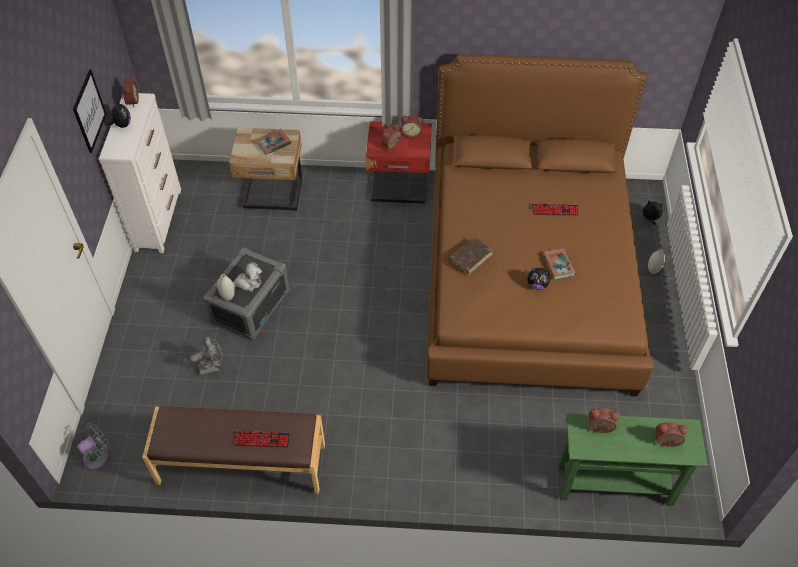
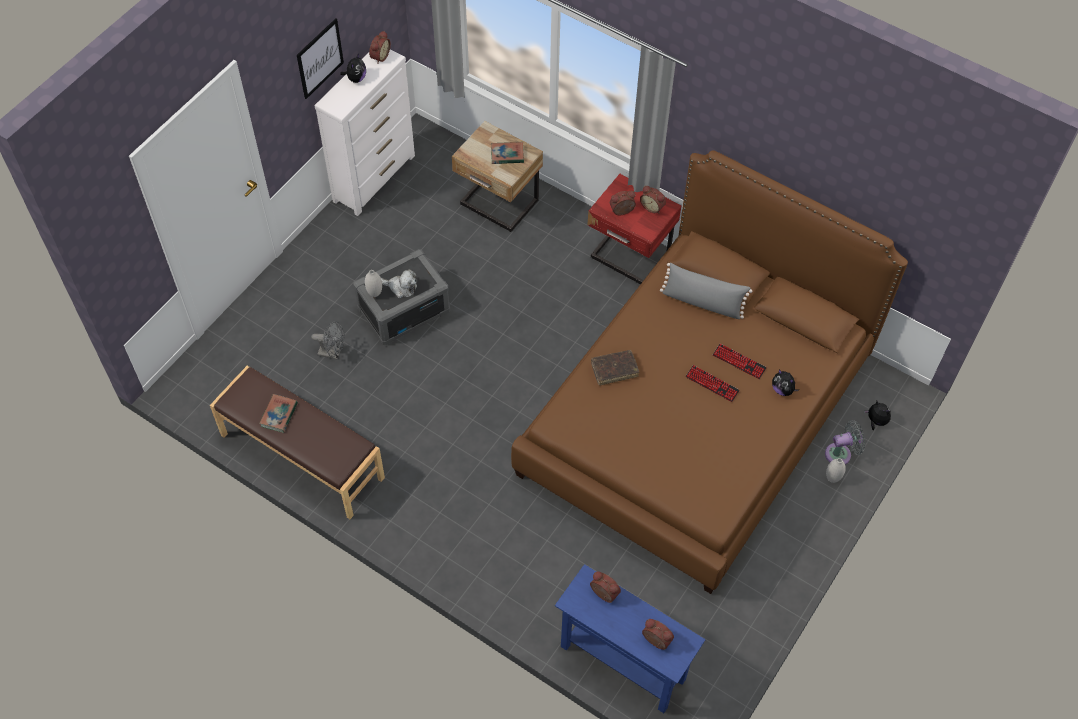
camera: 30 degrees right, 5 degrees up
grey fan [77,423,110,470] -> grey fan moved to [825,420,865,465]
keyboard [234,431,290,448] -> keyboard moved to [685,365,740,402]
plush toy [528,268,552,290] -> plush toy moved to [772,369,799,396]
book [544,249,576,280] -> book moved to [259,394,298,433]
green console table [558,413,708,506] -> blue console table [555,564,706,713]
none -> grey pillow [660,263,753,319]

